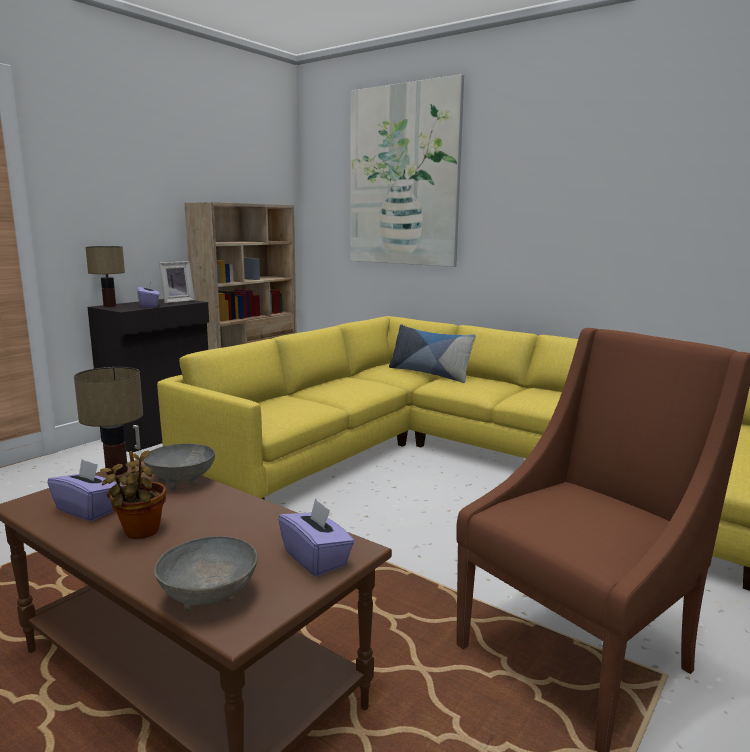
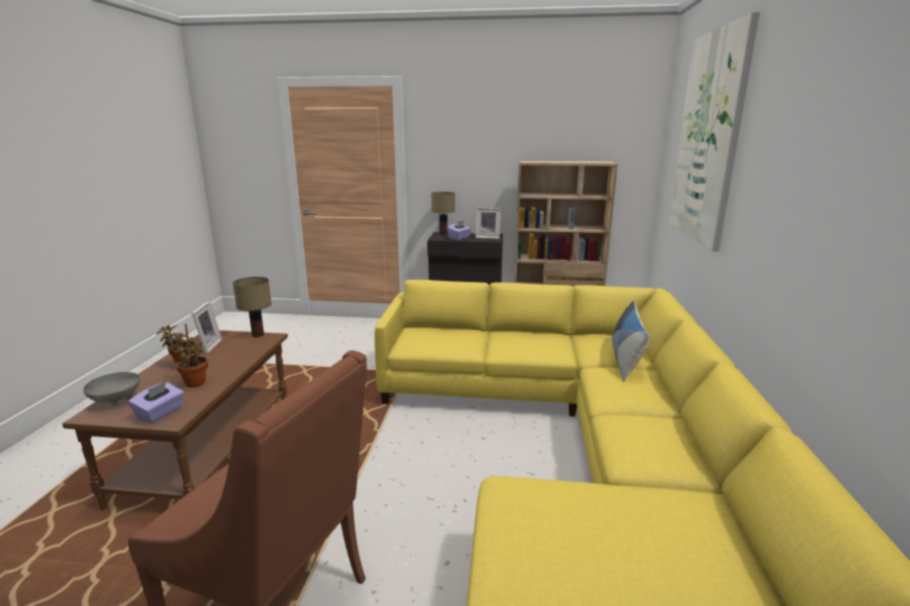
camera: 60 degrees right, 5 degrees up
purple tissue box [47,459,122,521] -> picture frame [191,301,222,354]
grey bowl [143,444,215,490] -> none
none -> potted plant [173,336,208,387]

